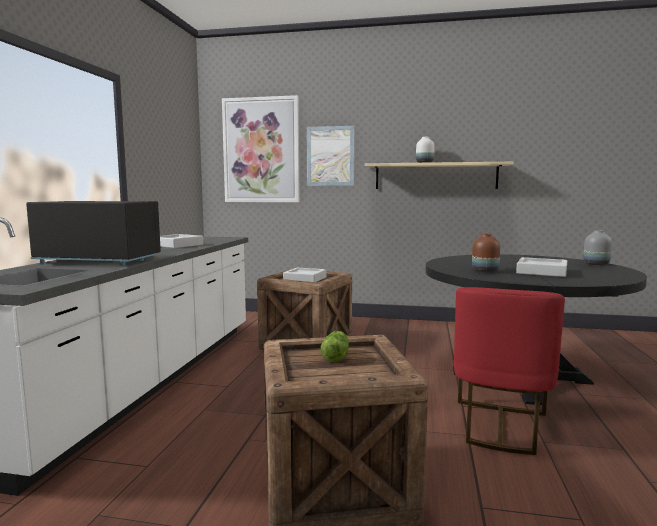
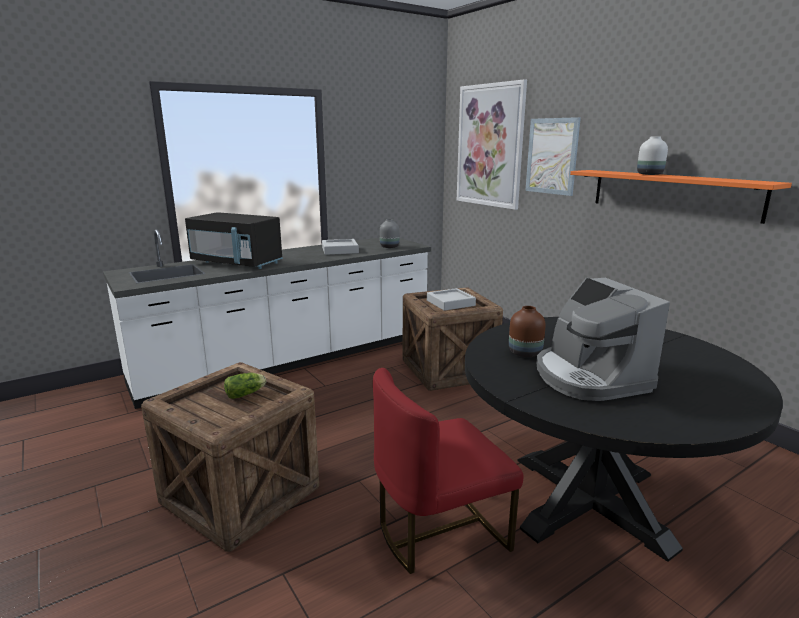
camera: 45 degrees right, 10 degrees up
black microwave [26,201,161,266] -> black microwave turned 150 degrees clockwise [185,212,283,269]
beige shelf [365,162,513,189] -> orange shelf [570,170,792,224]
grey tray [516,257,567,277] -> coffee machine [536,278,670,401]
grey vase [583,230,612,265] -> grey vase moved to [380,219,399,248]

